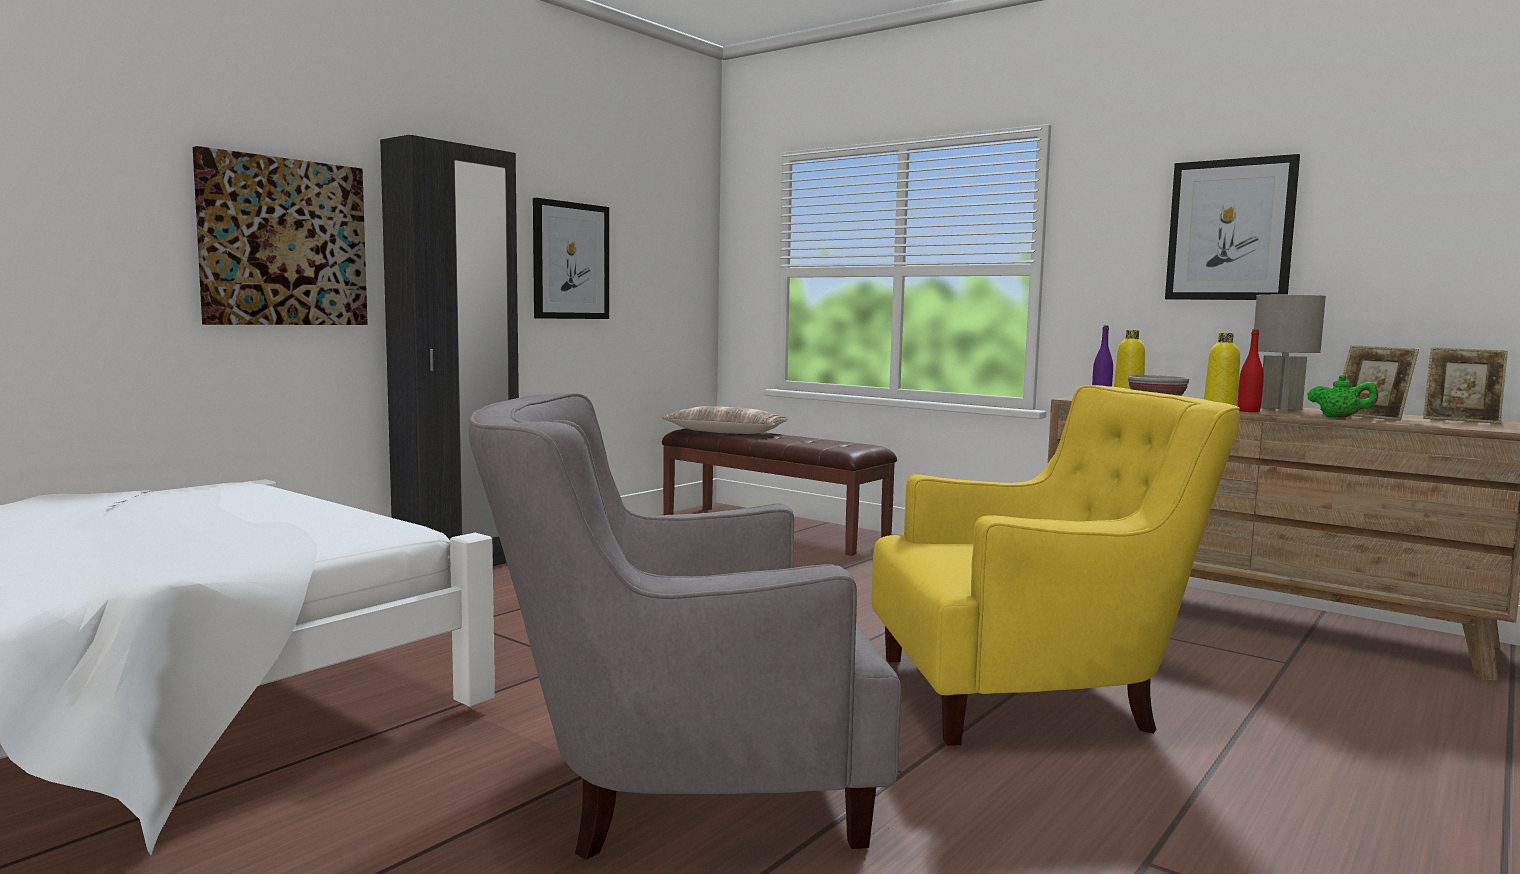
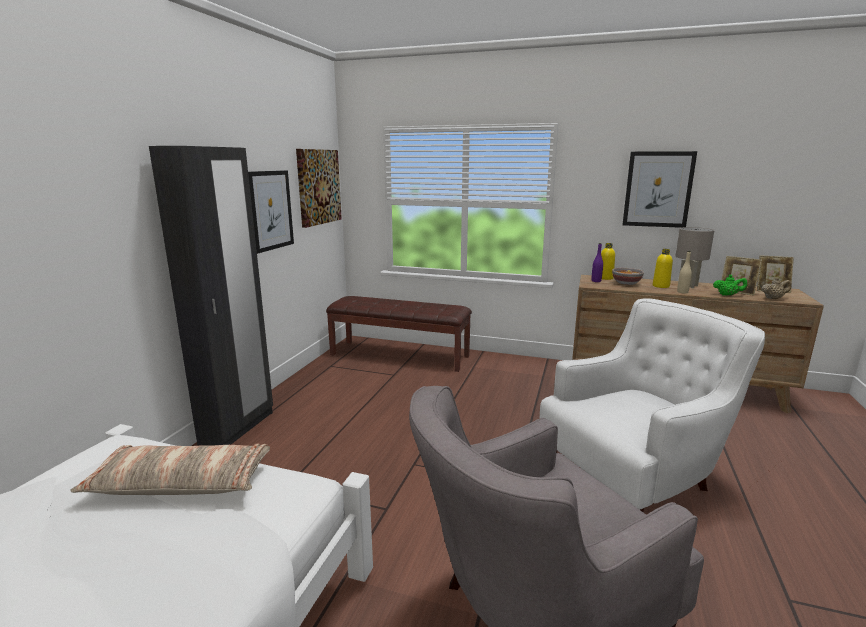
camera: 20 degrees left, 10 degrees up
picture [193,146,368,325] -> picture moved to [296,149,342,228]
pillow [662,406,788,434] -> pillow moved to [70,444,270,495]
yellow armchair [872,385,1240,746] -> white armchair [539,298,765,512]
red bottle [1238,329,1264,412] -> beige bottle [677,251,692,293]
none -> beige teapot [761,277,792,299]

